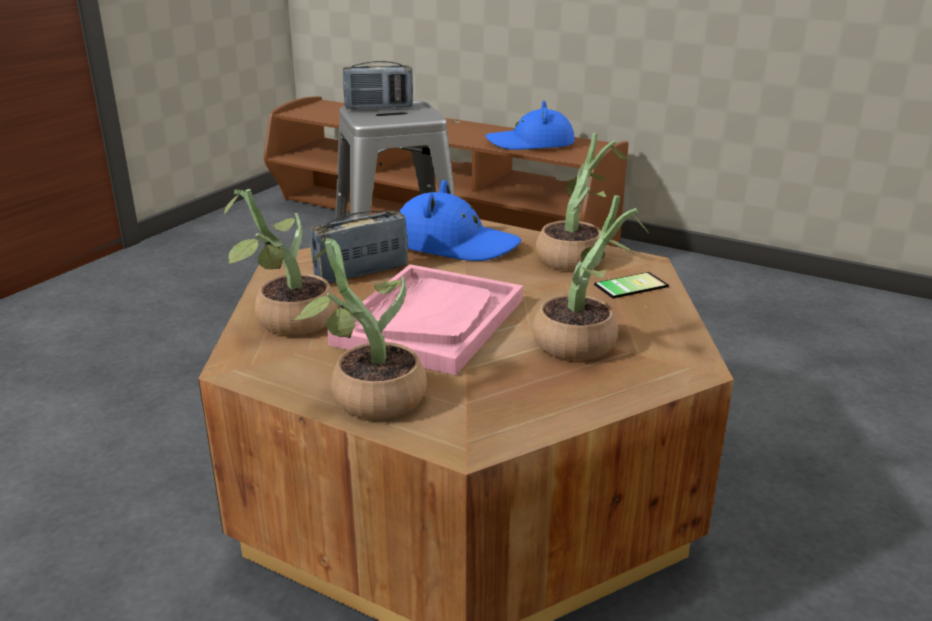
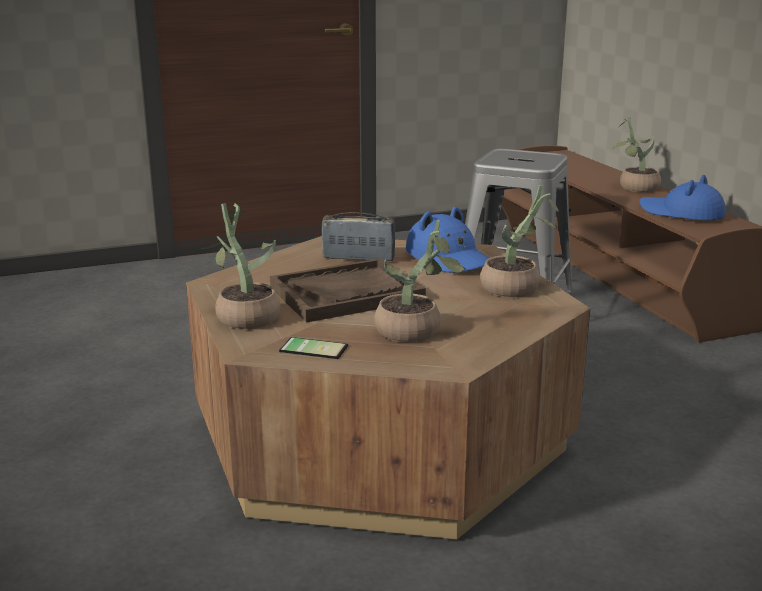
camera: 40 degrees right, 5 degrees down
potted plant [224,189,337,336] -> potted plant moved to [612,117,661,192]
pink tray [327,264,523,375] -> brown tray [270,258,426,323]
radio [343,61,413,109] -> none
phone [594,271,669,299] -> phone moved to [279,337,348,359]

